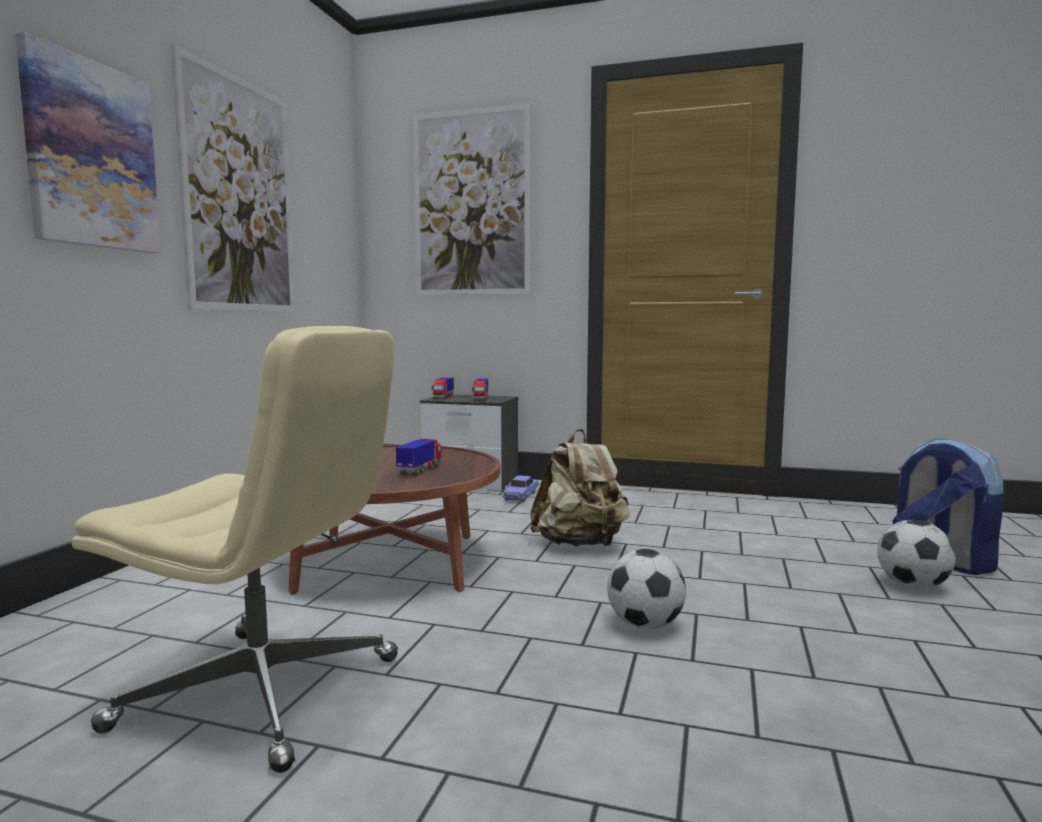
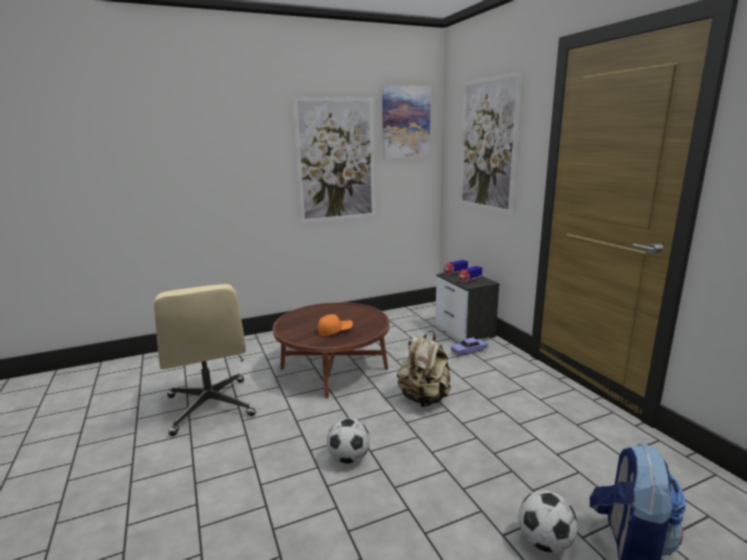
camera: 50 degrees right, 10 degrees up
picture [15,32,161,253] -> picture moved to [382,85,431,159]
toy truck [396,439,442,476] -> orange cap [318,314,353,336]

